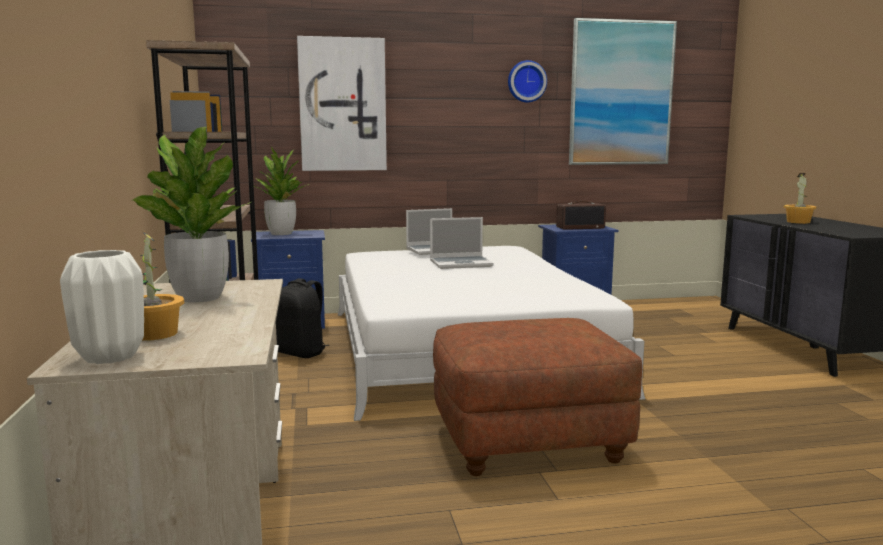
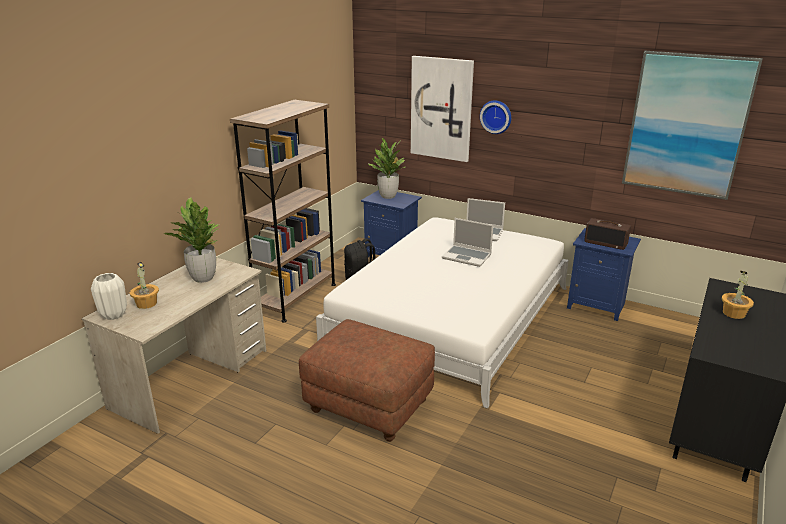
camera: 40 degrees right, 15 degrees up
wall clock [508,60,547,102] -> wall clock moved to [480,100,511,134]

